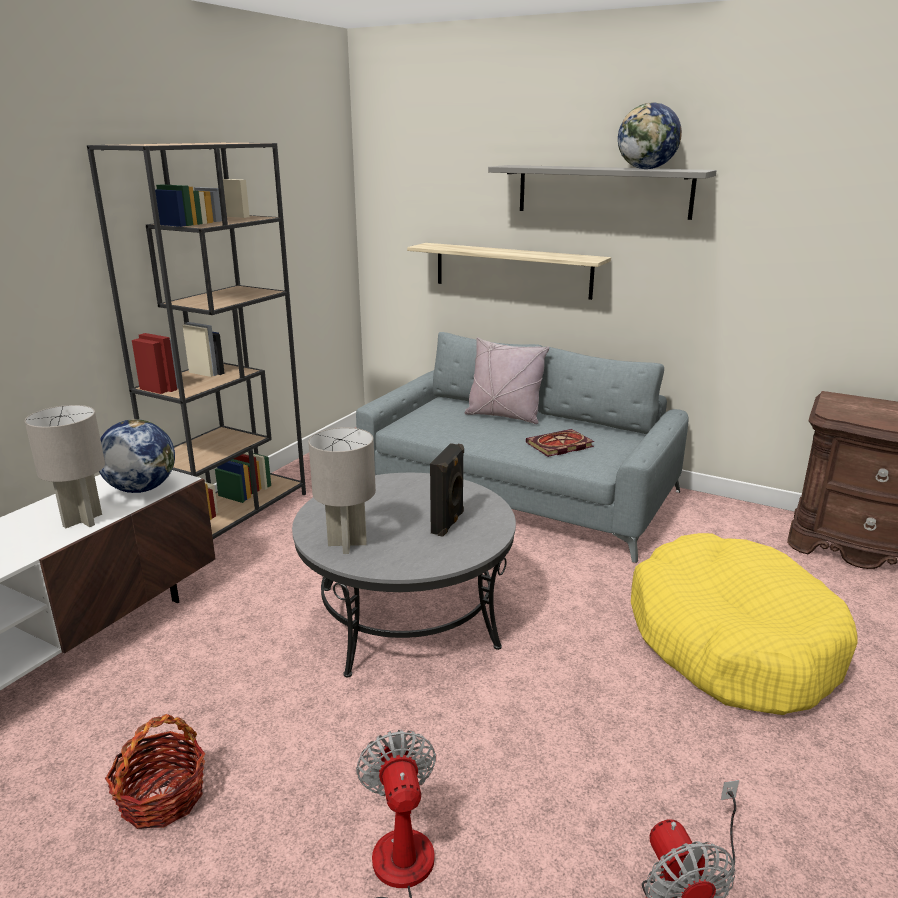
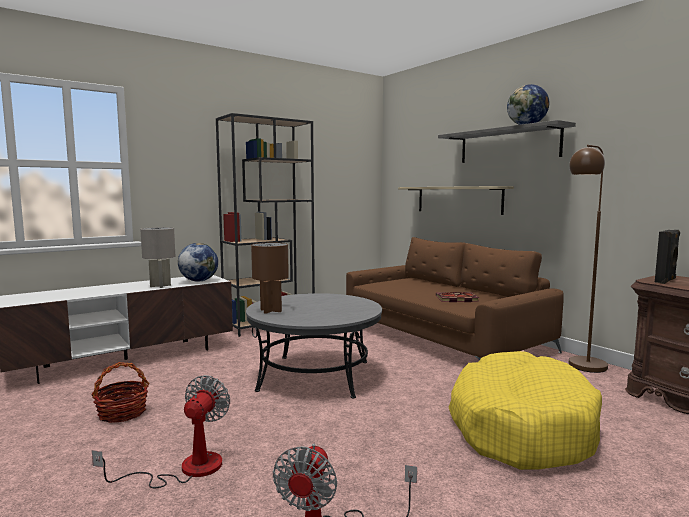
camera: 25 degrees right, 15 degrees down
grey table lamp [308,427,376,554] -> brown table lamp [251,243,289,314]
grey sofa [356,332,689,563] -> brown sofa [346,237,564,360]
black speaker [430,443,464,537] -> black speaker moved to [655,230,680,284]
purple pillow [465,337,549,424] -> none
none -> brown floor lamp [569,145,608,373]

